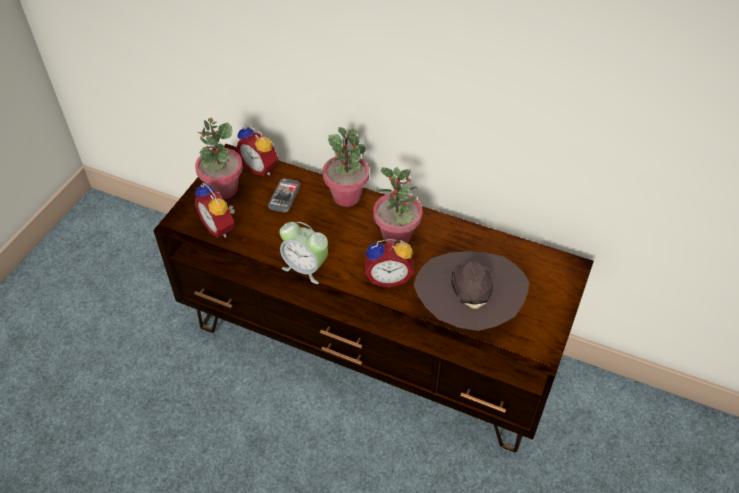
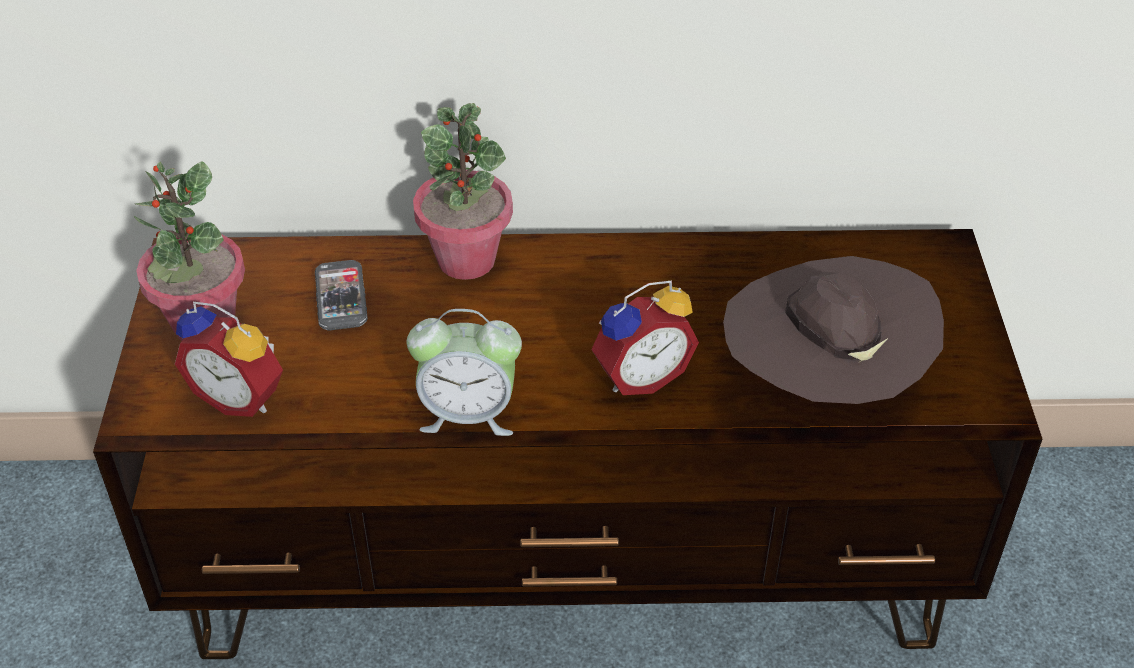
camera: 25 degrees left, 5 degrees down
alarm clock [236,125,278,176] -> none
potted plant [373,167,422,244] -> none

